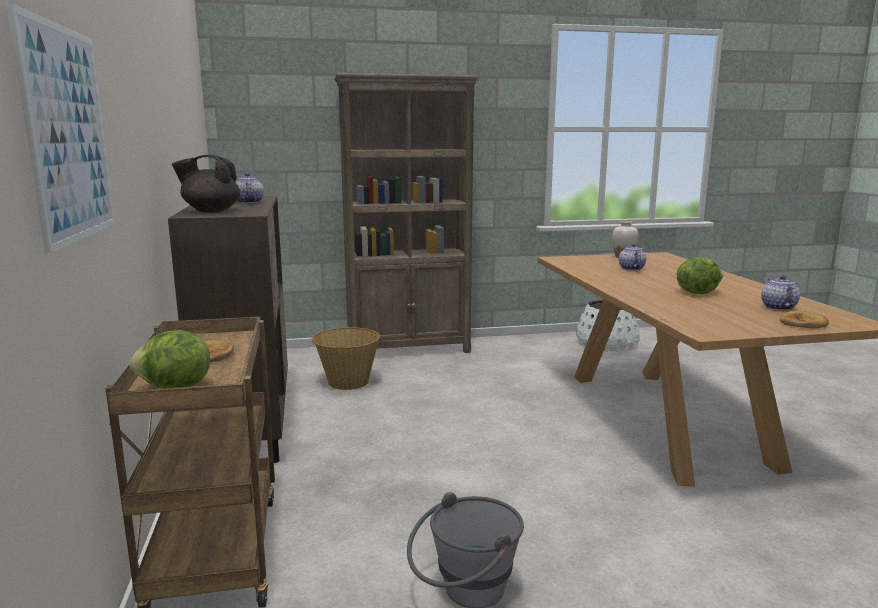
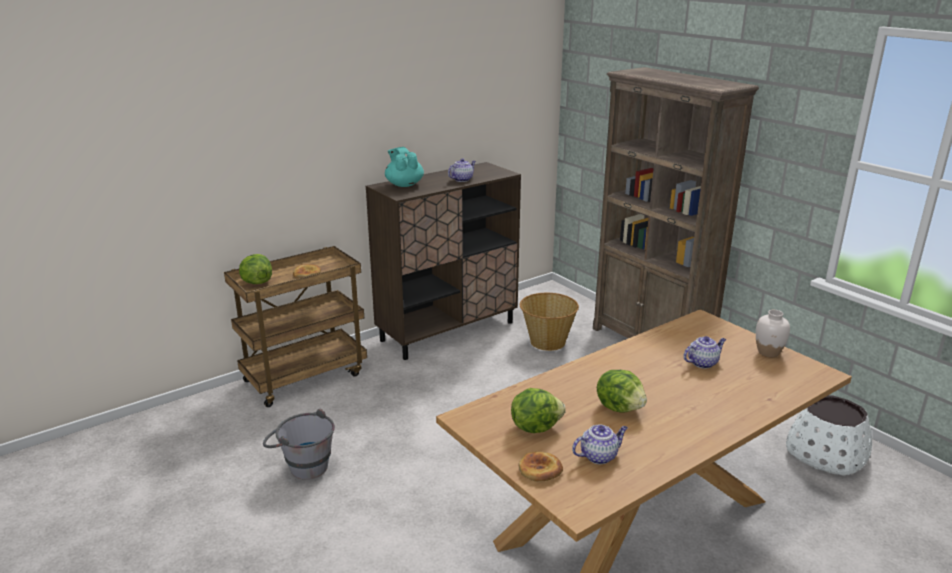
camera: 65 degrees right, 10 degrees up
picture [6,3,115,254] -> none
black teapot [172,155,241,213] -> turquoise teapot [385,147,424,187]
none -> lettuce [511,388,566,433]

